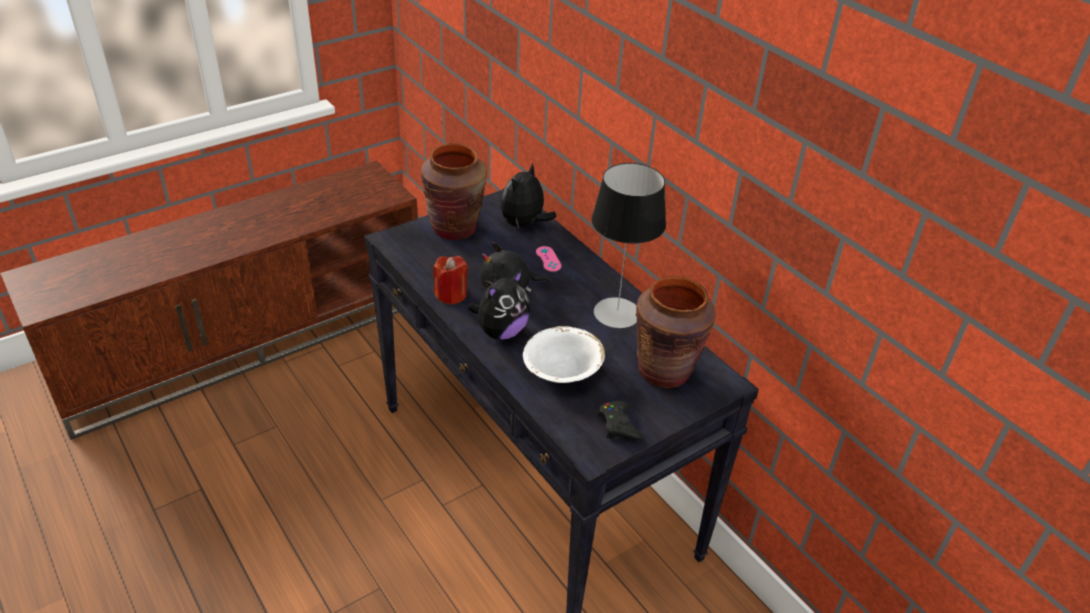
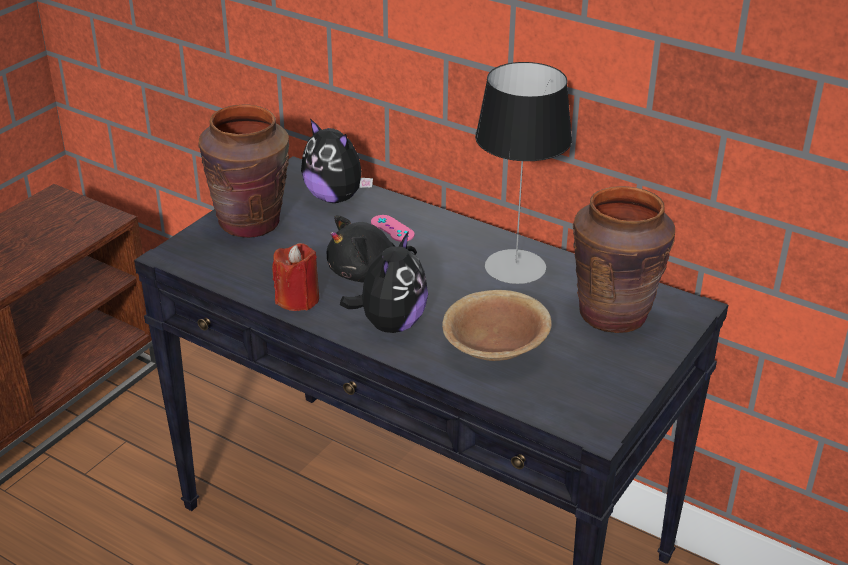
camera: 20 degrees left, 5 degrees down
plush toy [501,162,557,228] -> plush toy turned 60 degrees counterclockwise [301,119,373,203]
white bowl [523,326,605,383] -> brown bowl [442,290,552,361]
black game controller [598,401,644,440] -> none

